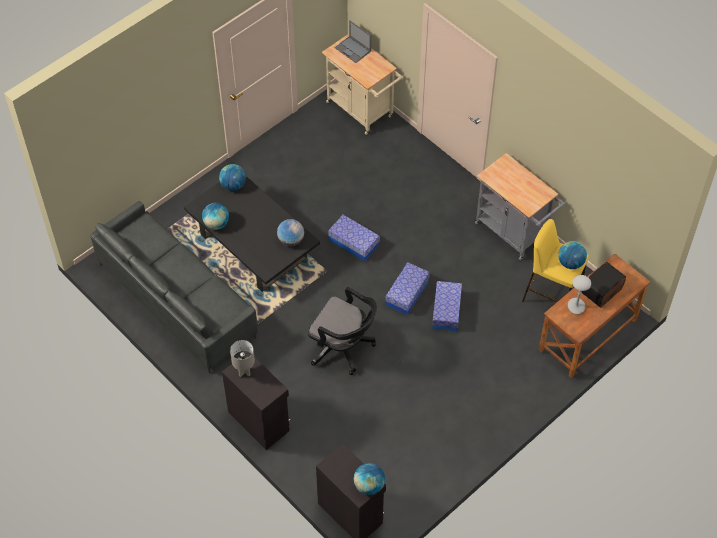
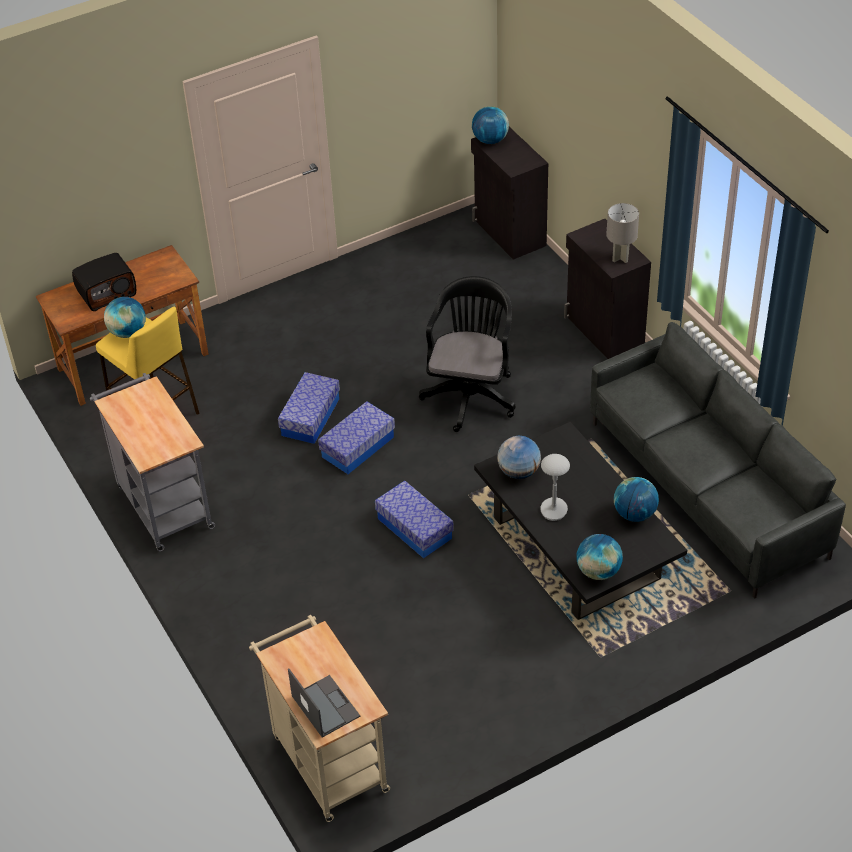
camera: 165 degrees left, 10 degrees down
black office chair [308,287,377,375] -> black office chair turned 60 degrees clockwise [419,276,516,432]
grey table lamp [568,275,591,315] -> grey table lamp moved to [540,454,570,521]

